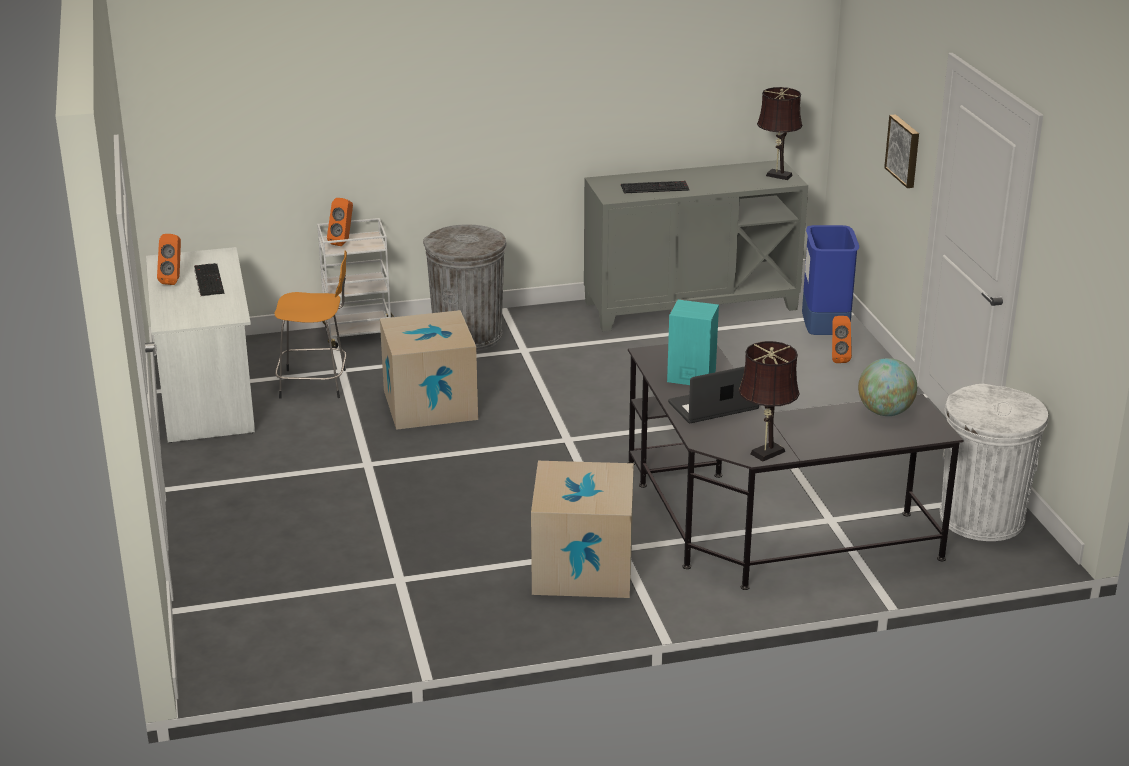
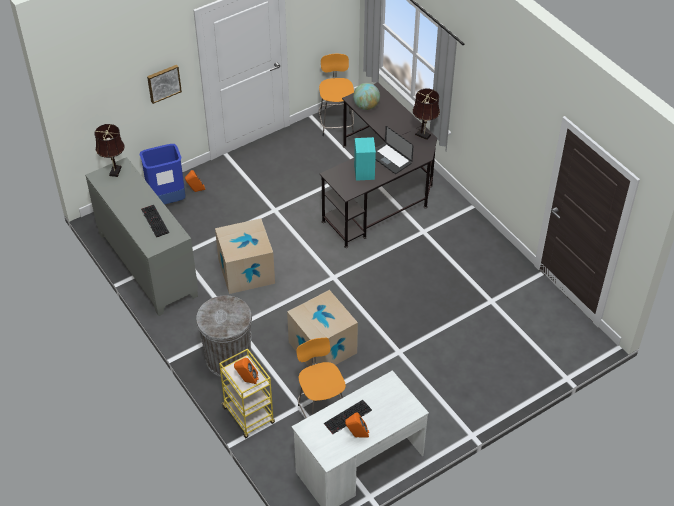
camera: 110 degrees left, 20 degrees up
white cart [317,218,394,348] -> yellow cart [219,348,275,438]
cardboard box [531,461,634,598] -> cardboard box moved to [215,218,275,294]
white trash can [940,384,1048,541] -> orange stool [319,54,354,136]

